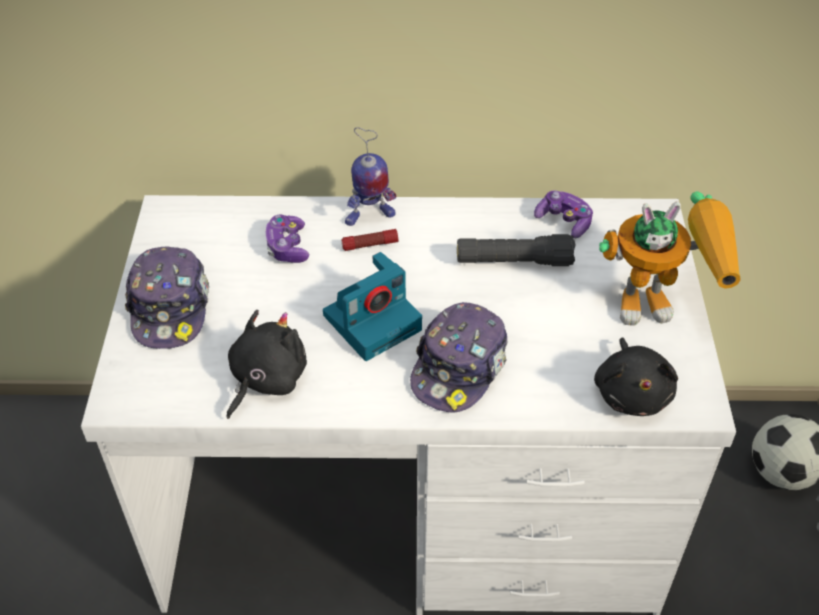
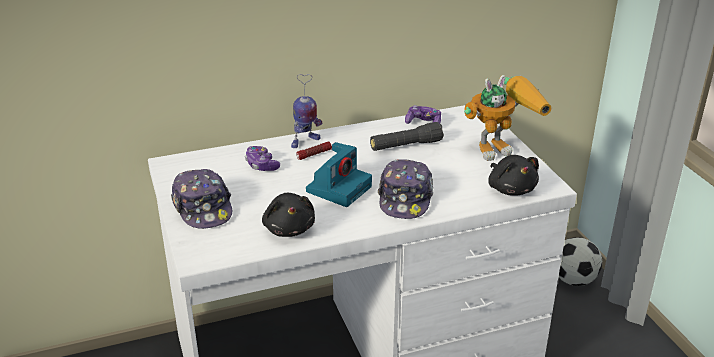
camera: 20 degrees left, 15 degrees down
black plush toy [226,310,307,419] -> black plush toy turned 150 degrees clockwise [262,193,315,237]

